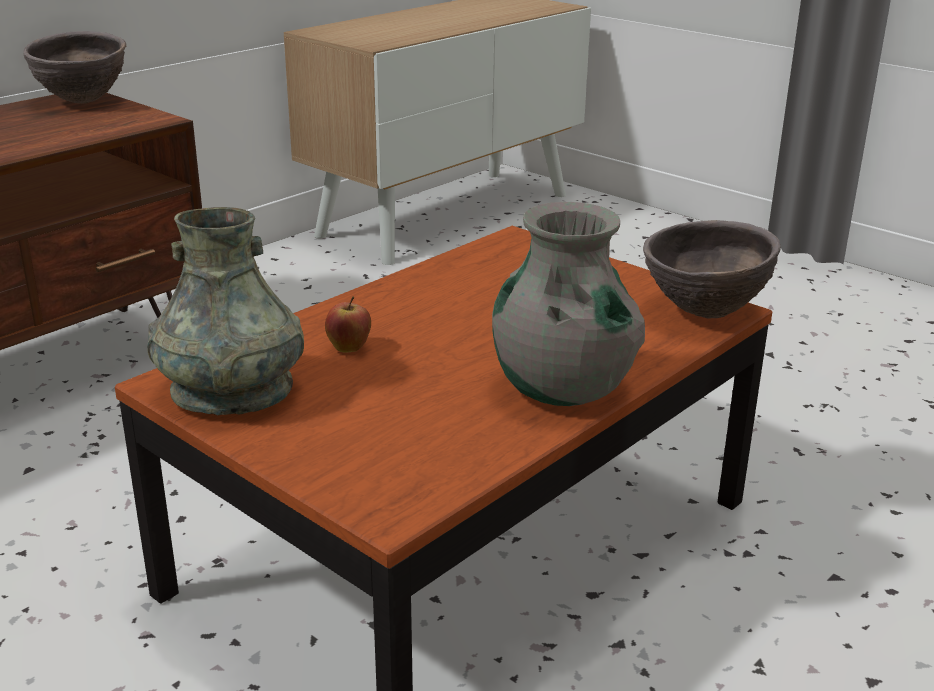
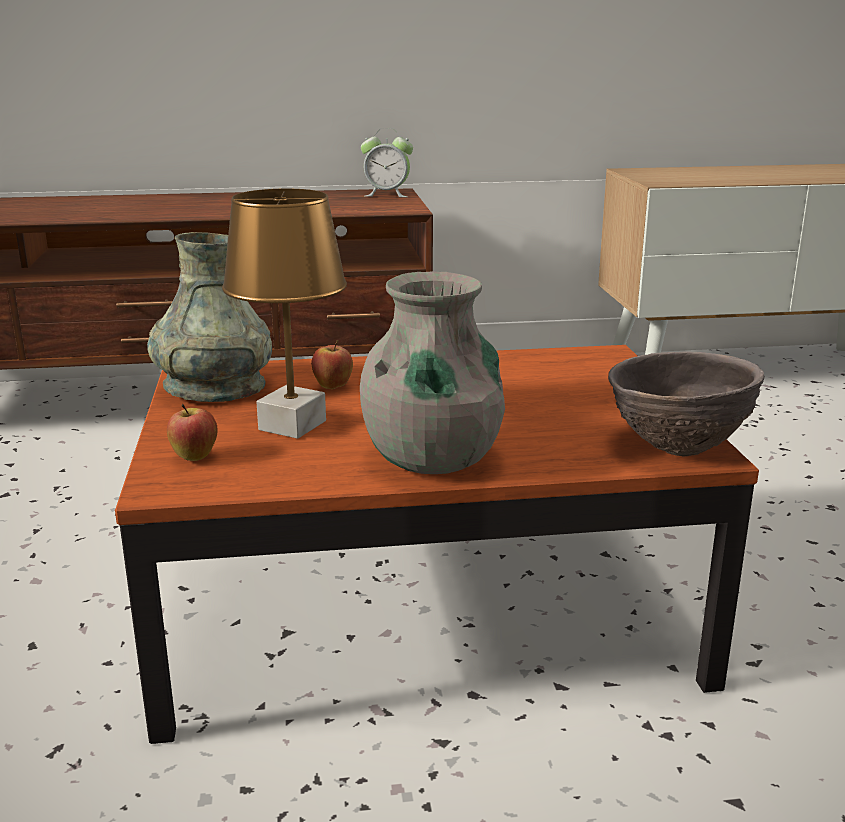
camera: 40 degrees right, 5 degrees down
brown bowl [23,31,126,104] -> alarm clock [361,128,413,197]
none -> apple [167,404,218,461]
none -> brown table lamp [222,189,347,439]

